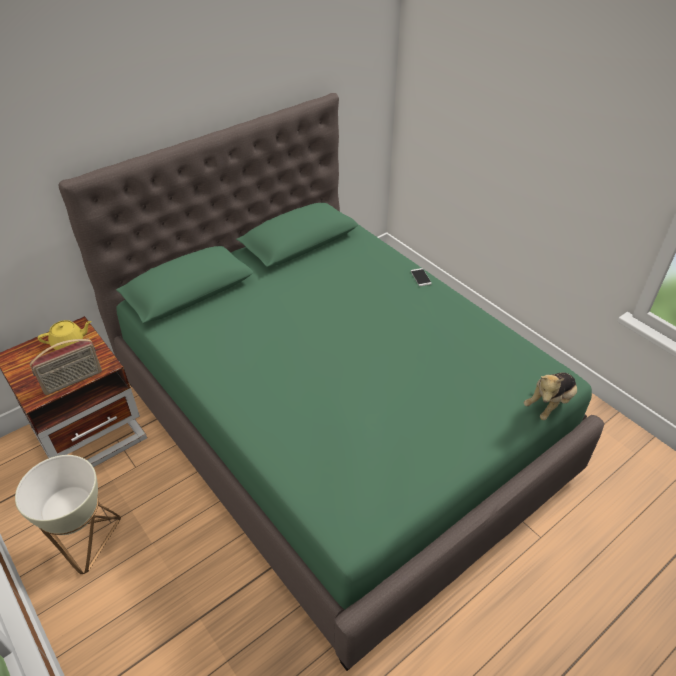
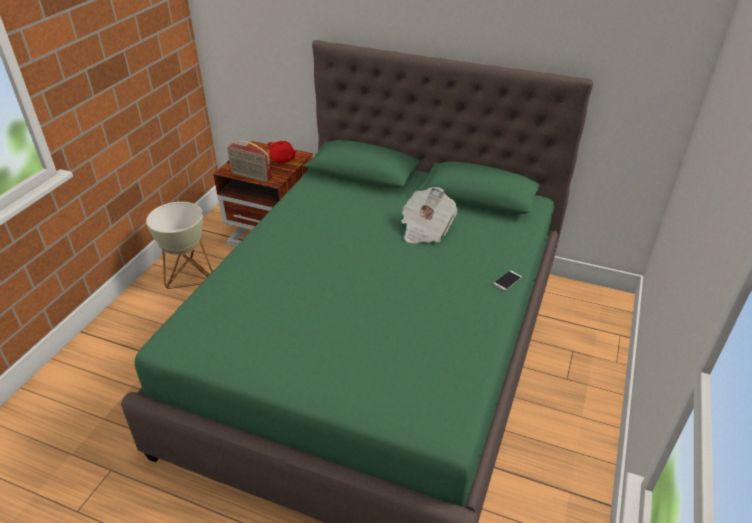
camera: 60 degrees right, 5 degrees down
yellow teapot [38,320,92,350] -> red teapot [268,141,297,163]
plush toy [524,372,577,420] -> none
none -> newspaper [401,187,457,243]

